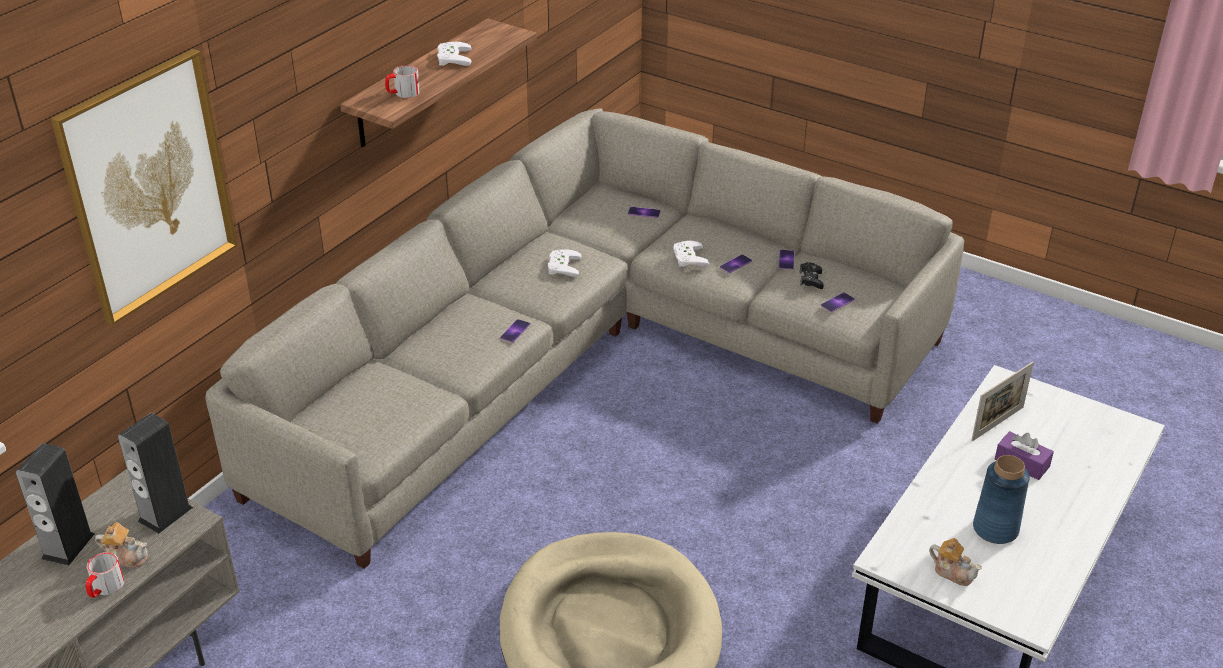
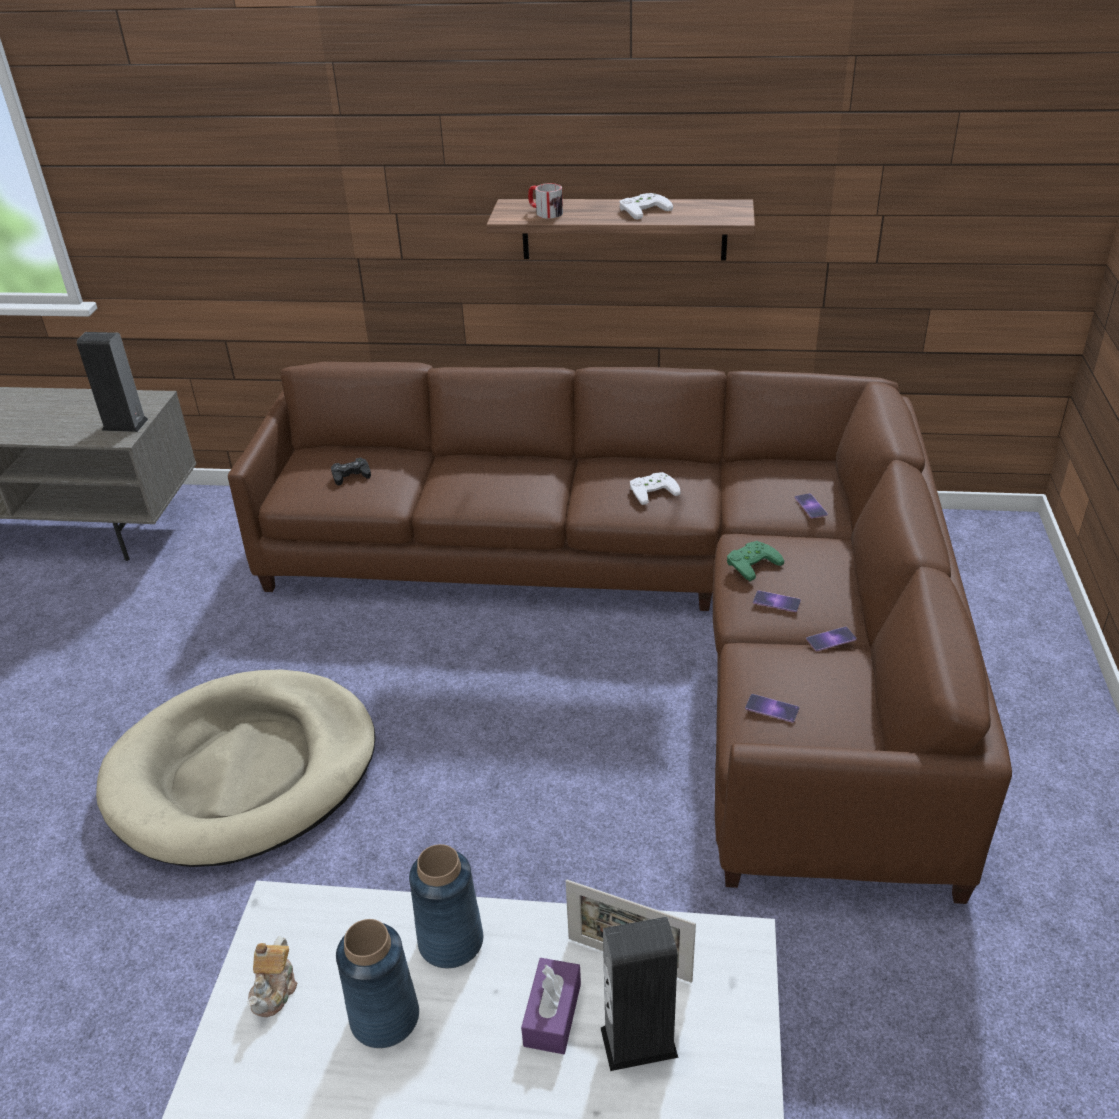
camera: 65 degrees right, 0 degrees up
speaker [16,443,95,566] -> speaker moved to [601,917,679,1071]
picture [51,49,238,325] -> none
mug [86,552,124,598] -> none
teapot [95,522,148,568] -> none
grey sofa [205,108,964,569] -> brown sofa [228,362,1012,904]
phone [500,319,531,343] -> none
white game controller [673,241,709,267] -> green game controller [727,541,784,581]
black game controller [800,262,824,289] -> black game controller moved to [331,458,371,486]
none -> blue vase [409,844,483,968]

